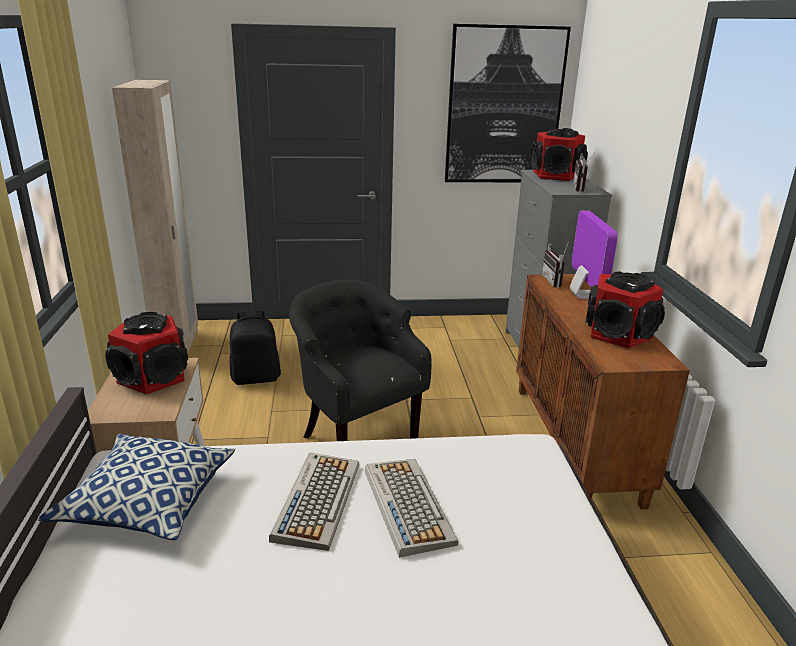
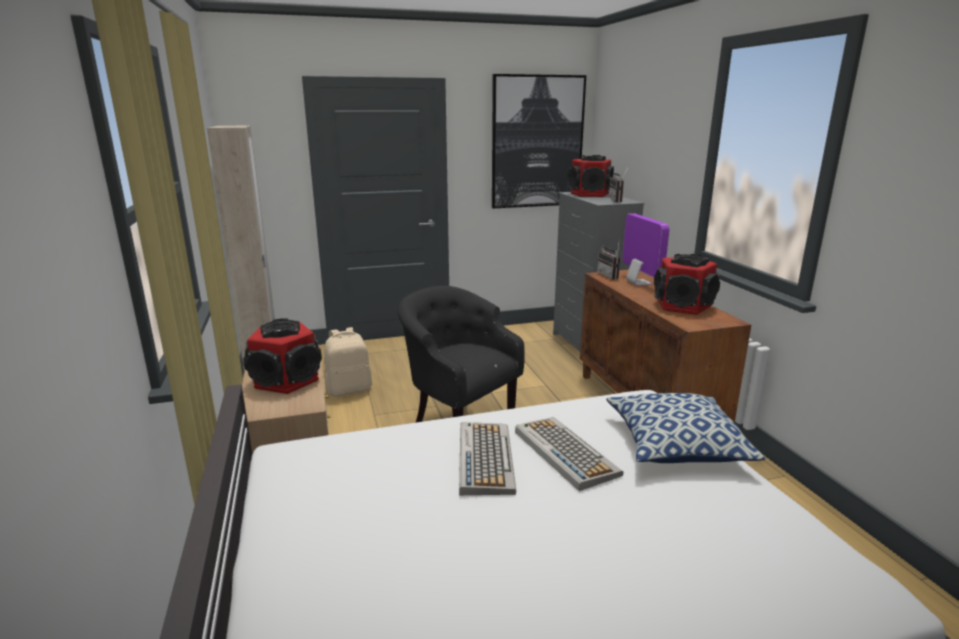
camera: 10 degrees left, 5 degrees down
pillow [38,434,235,540] -> pillow moved to [606,393,765,463]
black backpack [230,311,281,385] -> beige backpack [324,327,372,397]

